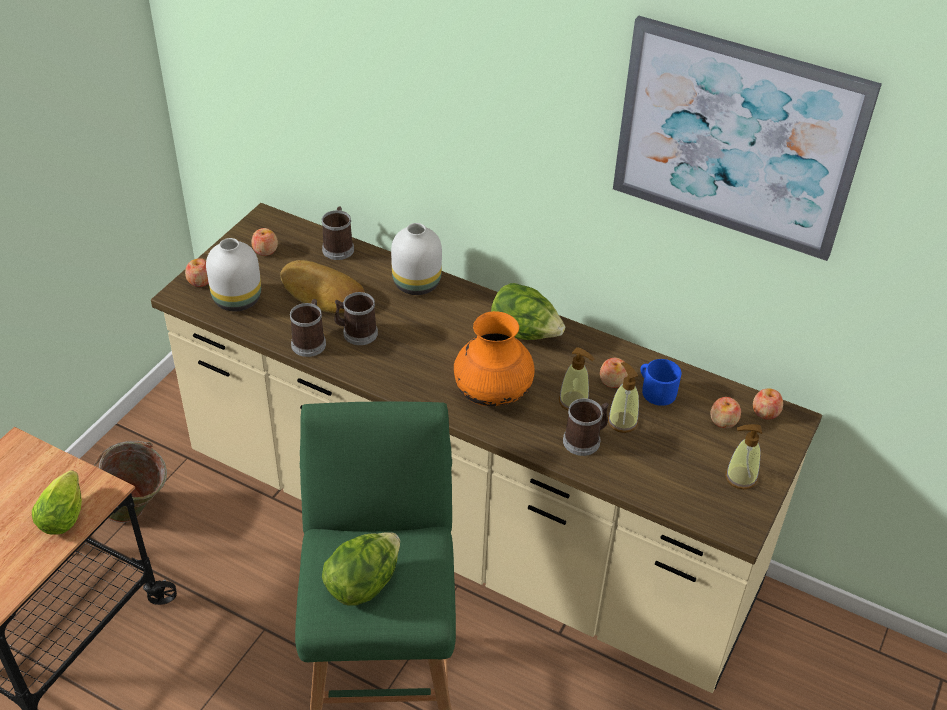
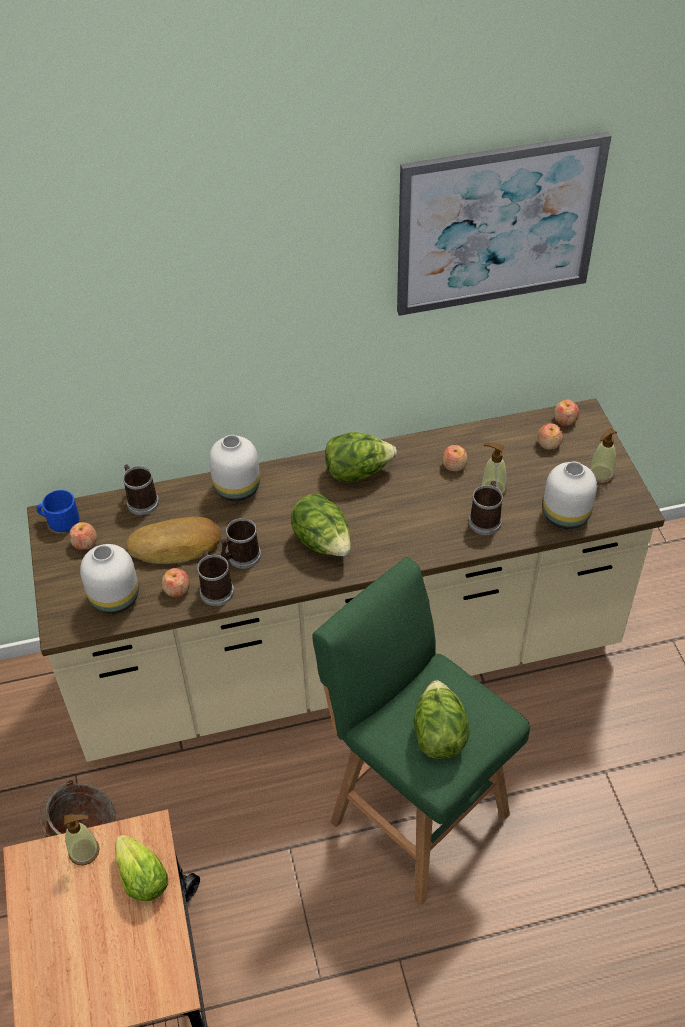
camera: 40 degrees left, 5 degrees up
apple [185,258,208,287] -> apple moved to [162,568,190,597]
orange vase [454,311,535,406] -> none
soap dispenser [559,347,595,410] -> soap dispenser moved to [64,814,100,865]
blue mug [640,359,681,406] -> blue mug moved to [37,490,79,532]
none -> lettuce [291,494,351,556]
none -> white vase [543,462,597,529]

